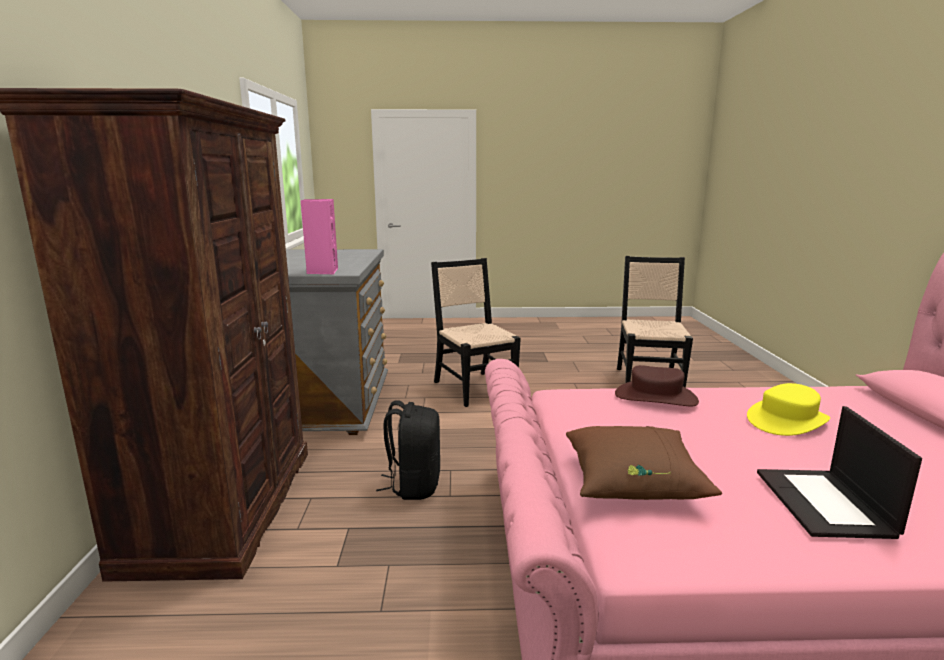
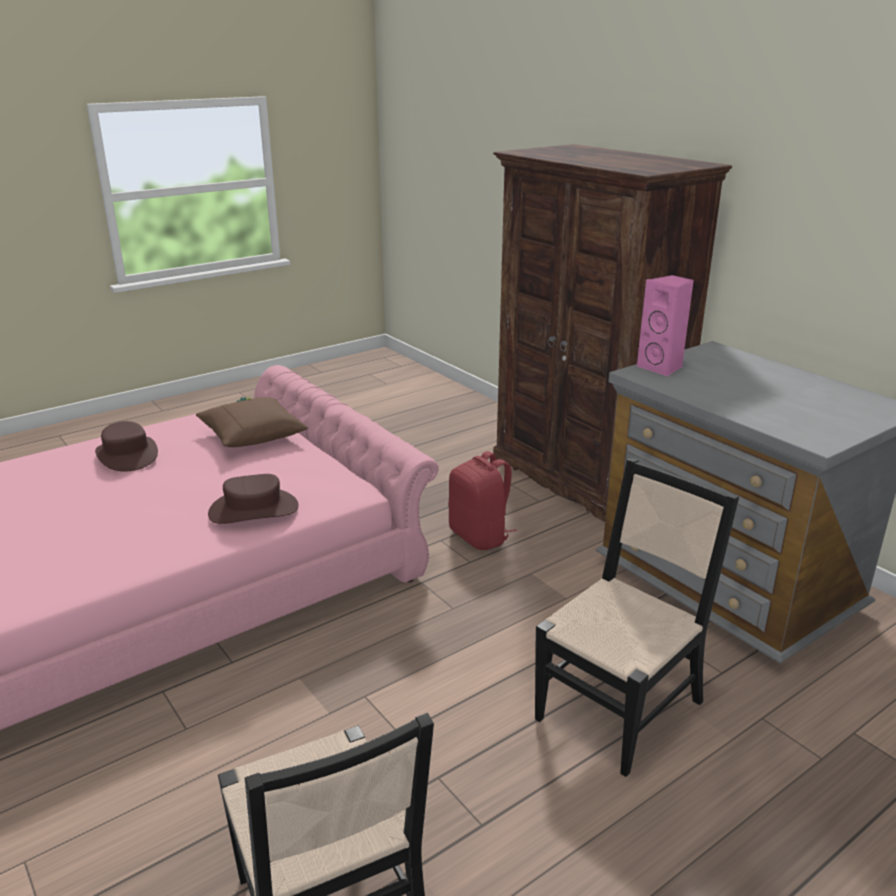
camera: 145 degrees right, 10 degrees up
black backpack [376,400,440,500] -> red backpack [448,451,517,550]
chair [431,258,521,407] -> chair turned 75 degrees counterclockwise [535,458,739,777]
yellow hat [747,383,830,436] -> none
laptop [757,406,922,539] -> brown hat [95,421,158,472]

